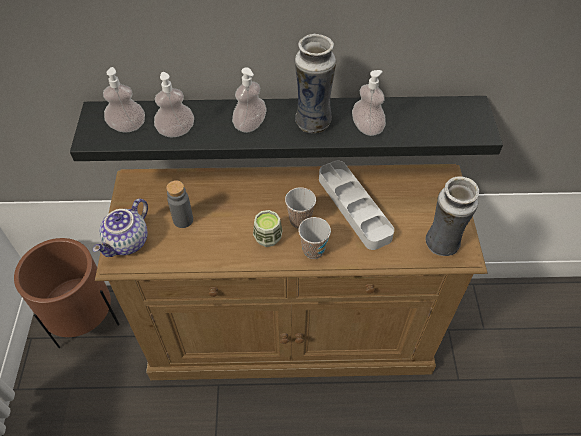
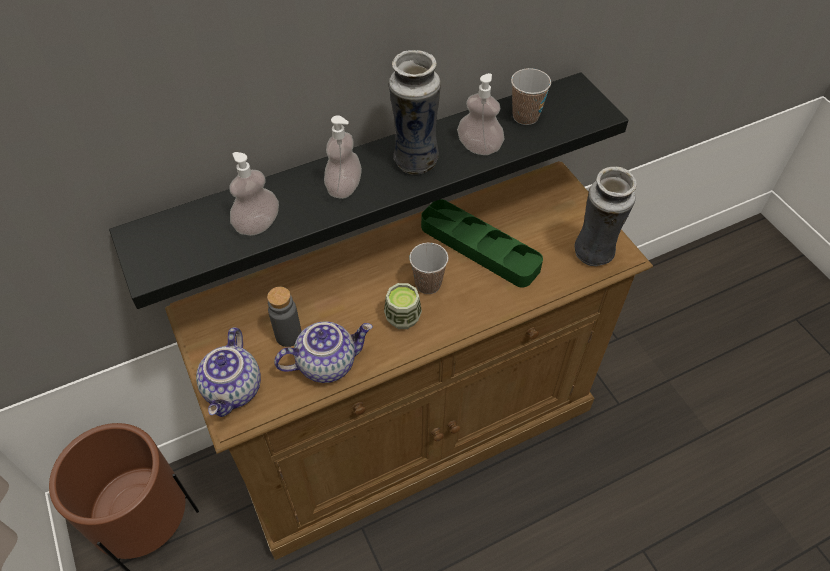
camera: 25 degrees left, 0 degrees up
soap dispenser [103,67,145,132] -> none
cup [299,217,331,259] -> cup moved to [511,68,551,125]
grey tray [319,161,394,250] -> green tray [421,199,543,288]
none -> teapot [274,321,373,383]

